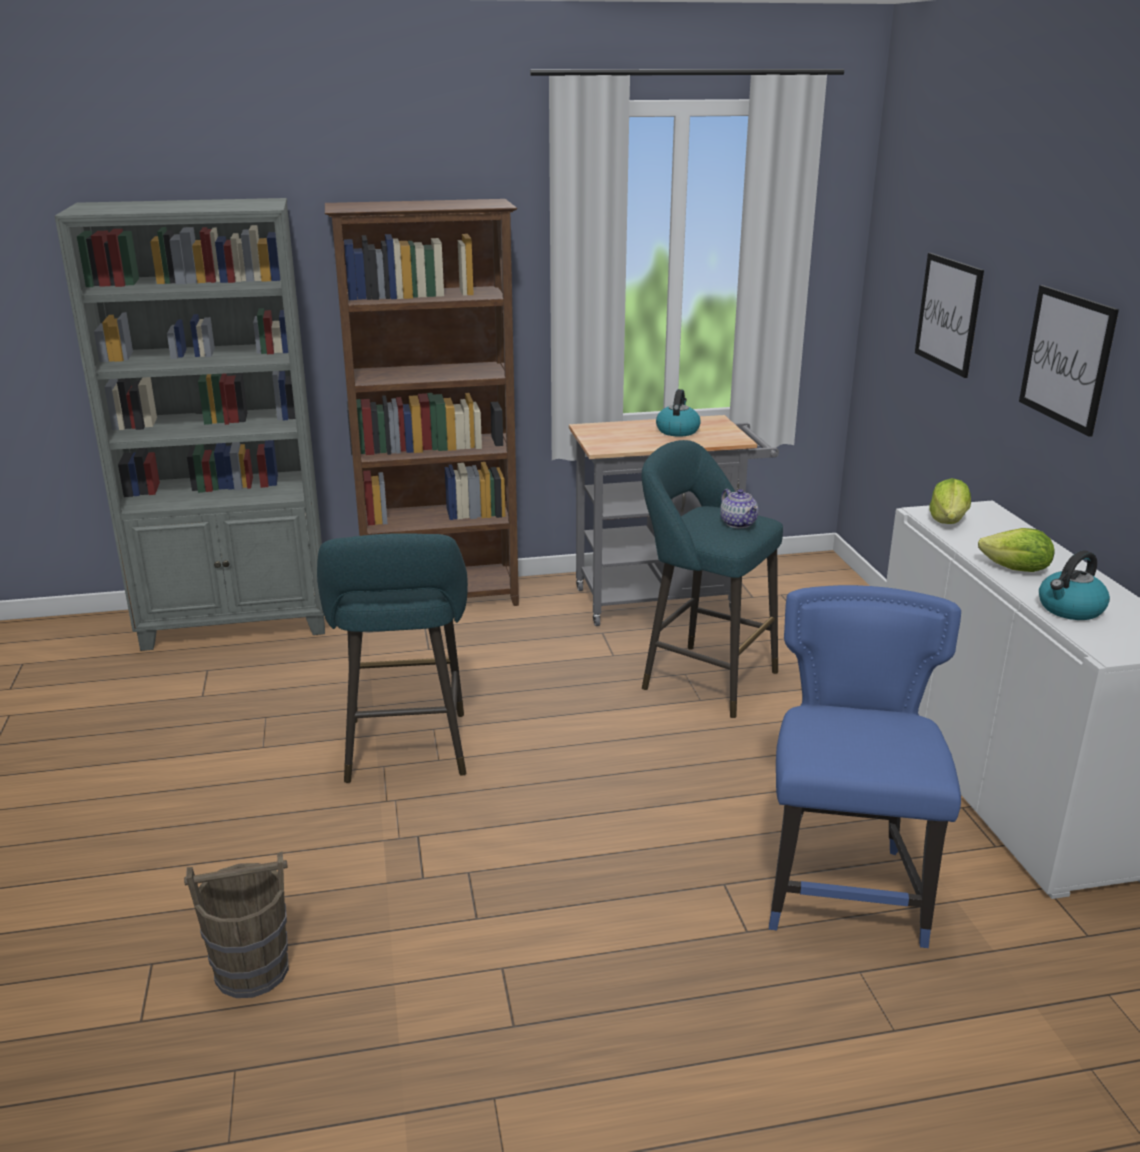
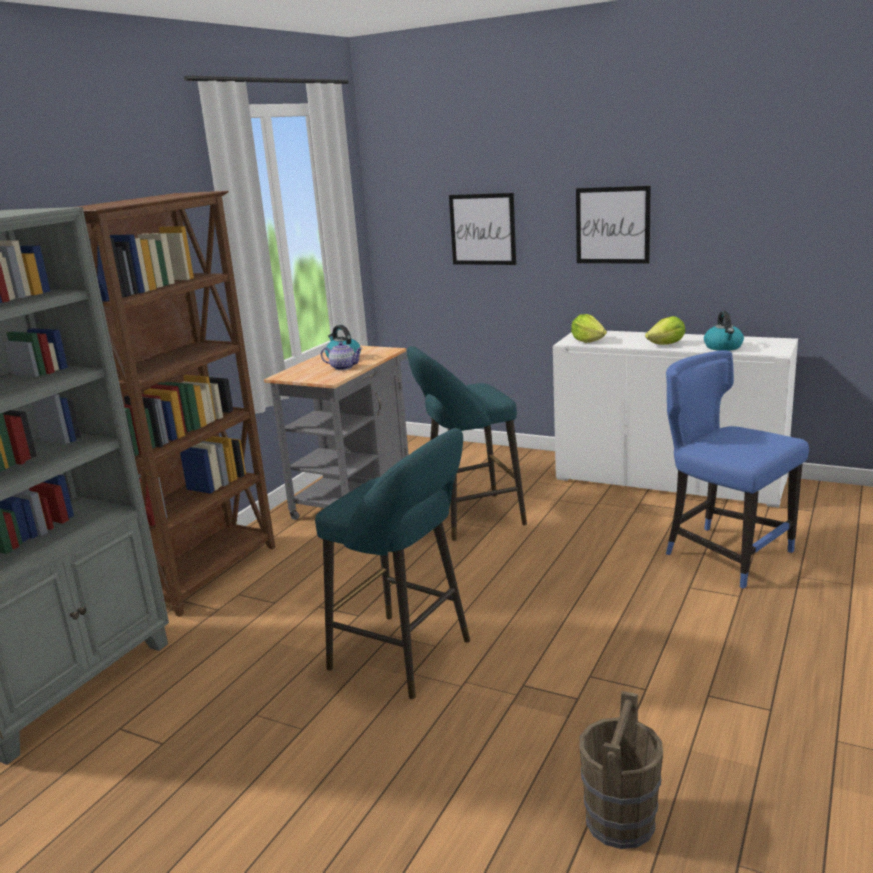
camera: 50 degrees left, 5 degrees down
teapot [720,489,759,528] -> teapot moved to [321,342,363,370]

